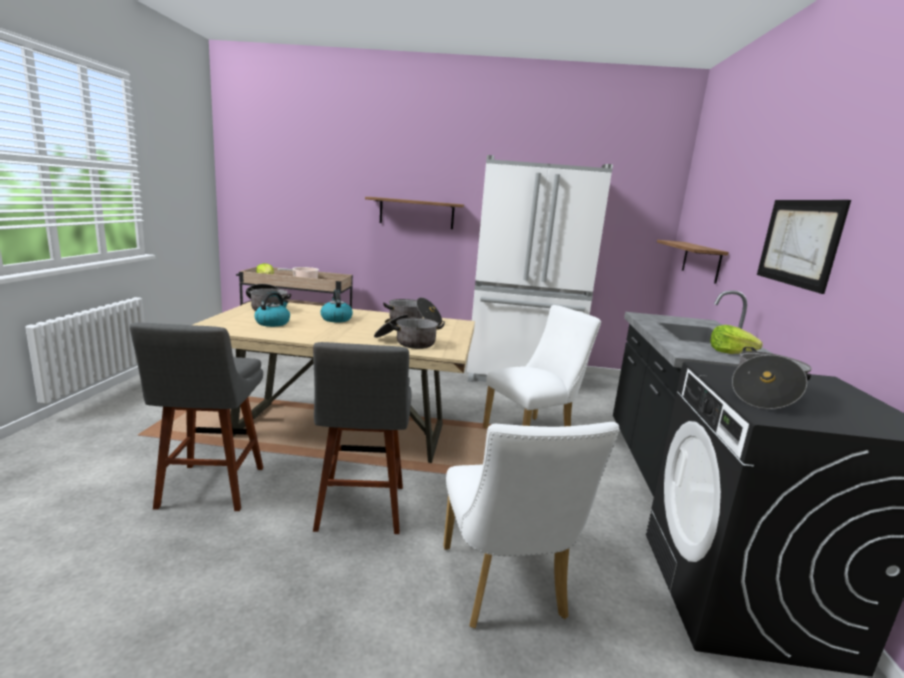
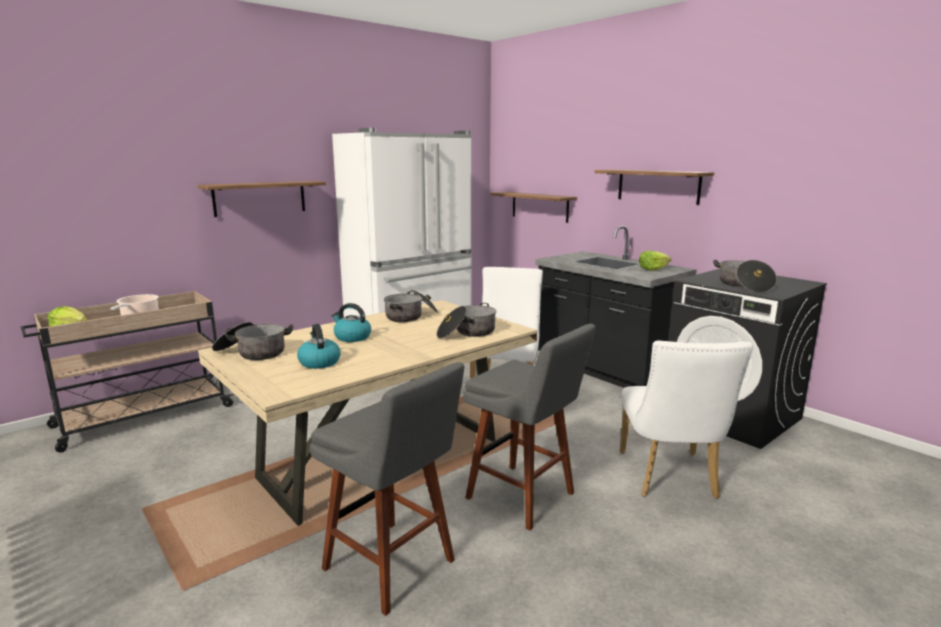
camera: 45 degrees left, 0 degrees up
white chair [443,422,620,628] -> white chair turned 60 degrees clockwise [620,340,753,499]
picture [757,200,851,294] -> shelf [594,169,714,205]

